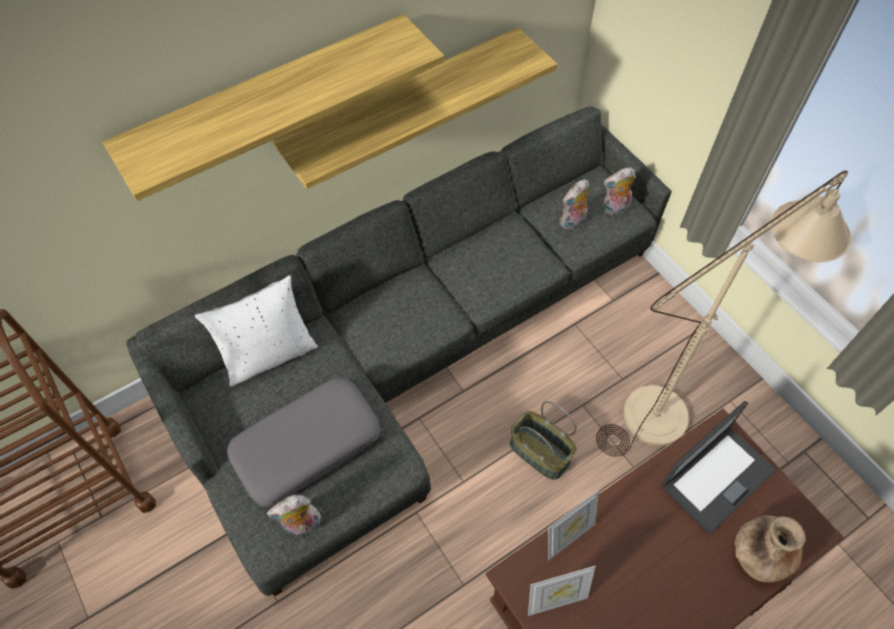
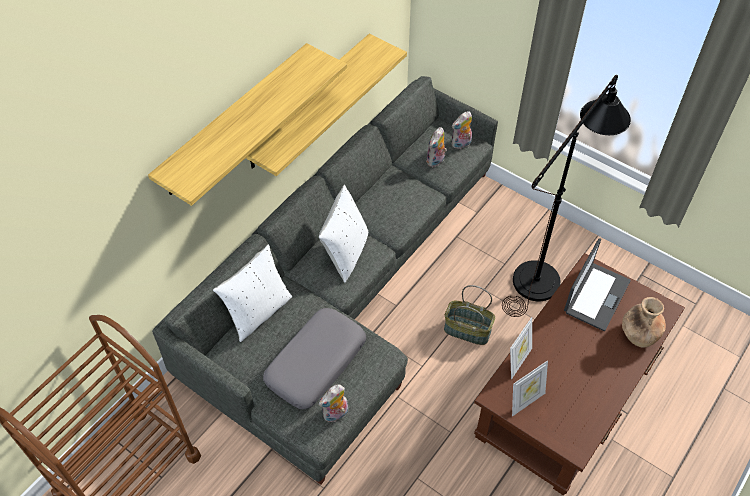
camera: 20 degrees left, 5 degrees down
beige floor lamp [596,171,851,456] -> black floor lamp [502,75,631,317]
none -> white pillow [319,185,368,283]

